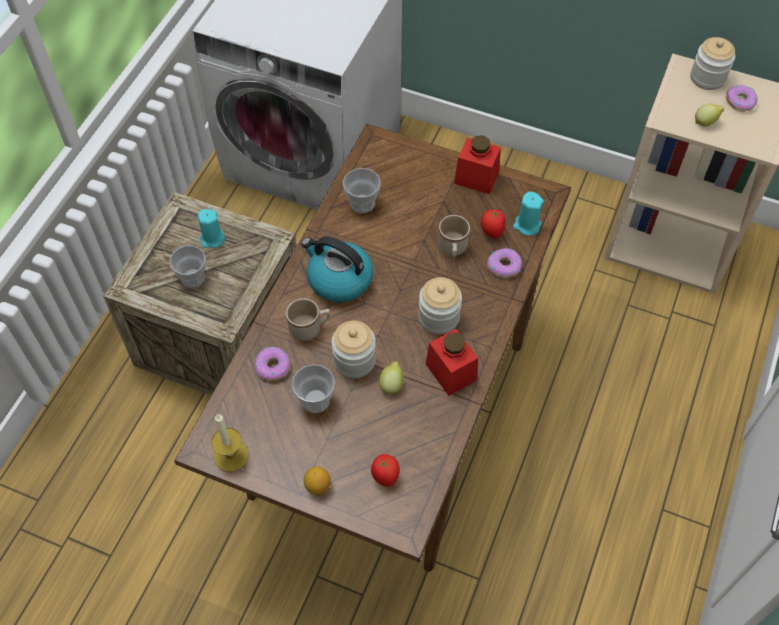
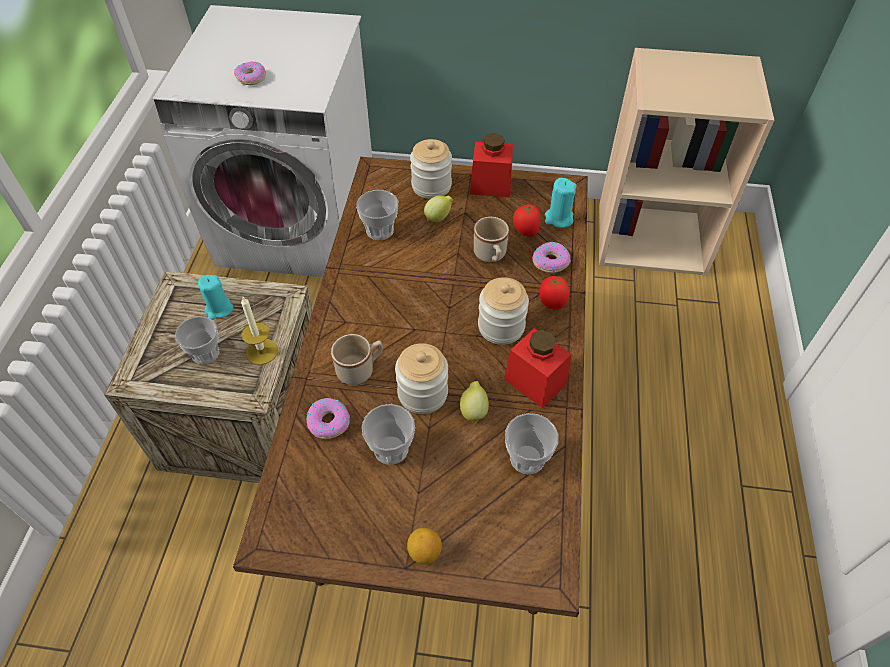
camera: 15 degrees left, 5 degrees down
candle [211,414,248,472] -> candle moved to [241,297,278,365]
kettle [301,237,373,303] -> none
tomato [371,454,400,487] -> tomato moved to [539,276,569,310]
jar [690,37,735,90] -> jar moved to [410,139,452,199]
lemon [695,104,724,126] -> lemon moved to [424,195,453,222]
donut [726,85,758,111] -> donut moved to [234,62,266,85]
none -> cup [505,413,559,475]

